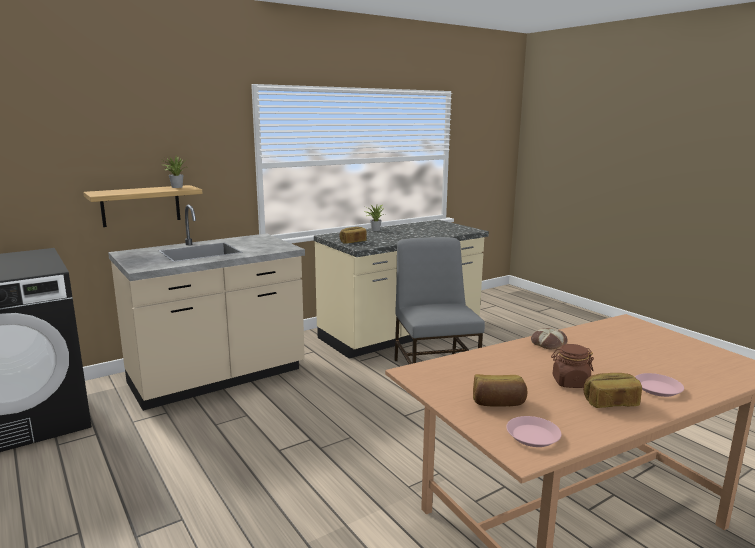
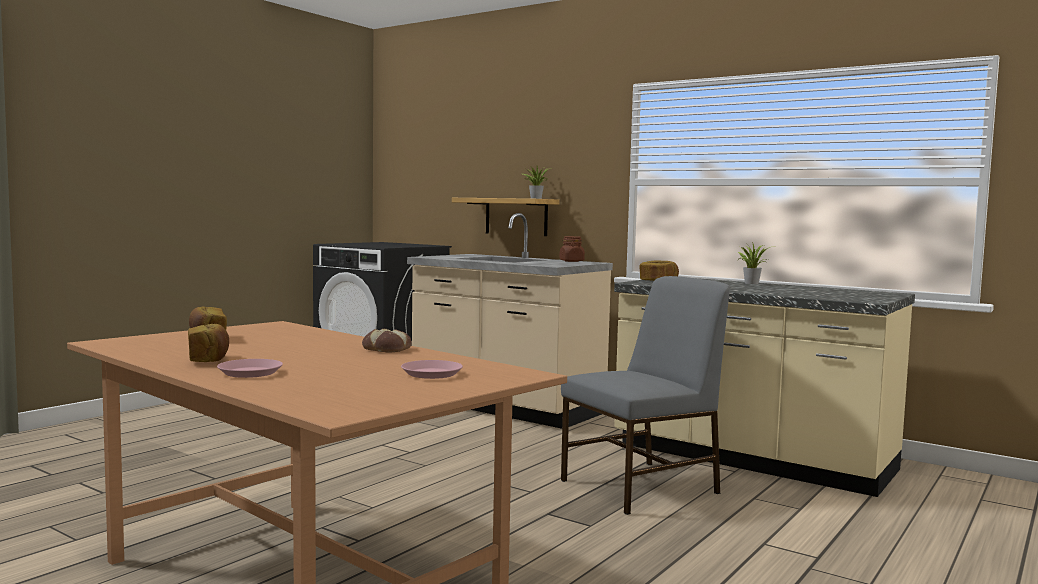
camera: 70 degrees right, 10 degrees down
pink plate [506,416,561,447] -> pink plate moved to [401,360,463,379]
brown jar [551,344,594,388] -> brown jar moved to [559,236,585,262]

